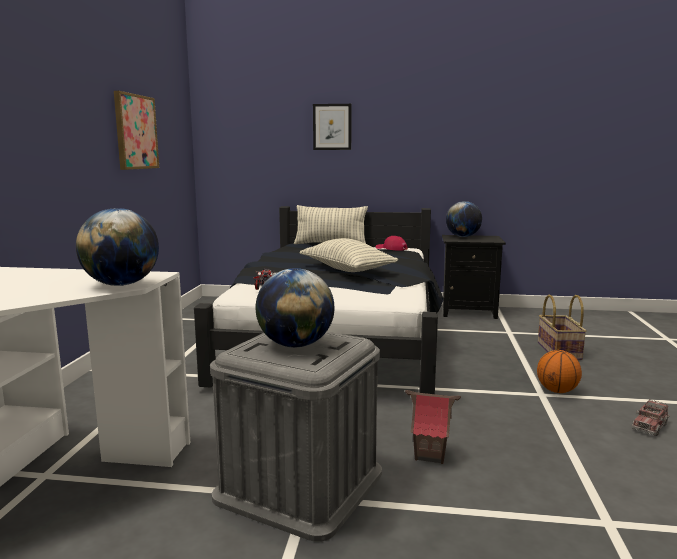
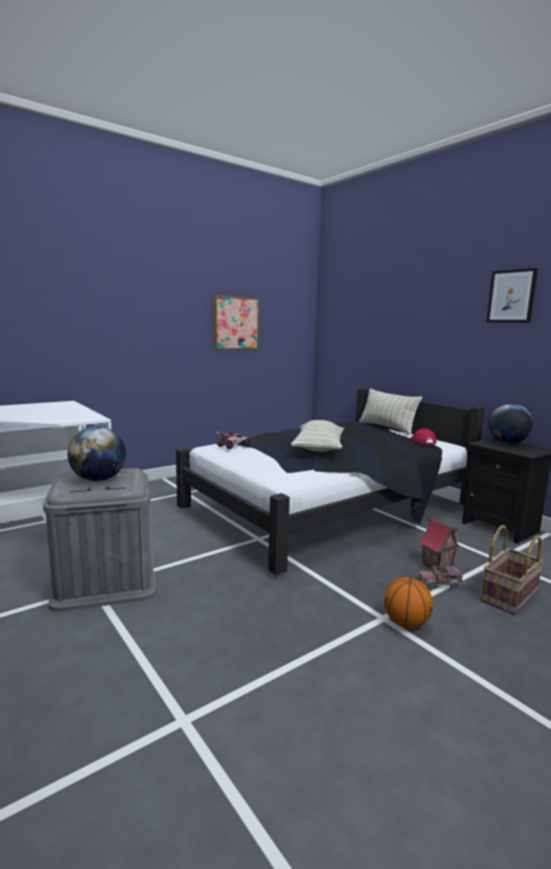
camera: 45 degrees right, 0 degrees up
globe [76,208,159,286] -> none
picture [313,104,352,150] -> picture moved to [486,268,538,323]
toy house [405,390,461,464] -> toy house moved to [419,515,460,570]
toy truck [631,399,670,436] -> toy truck moved to [418,565,464,589]

